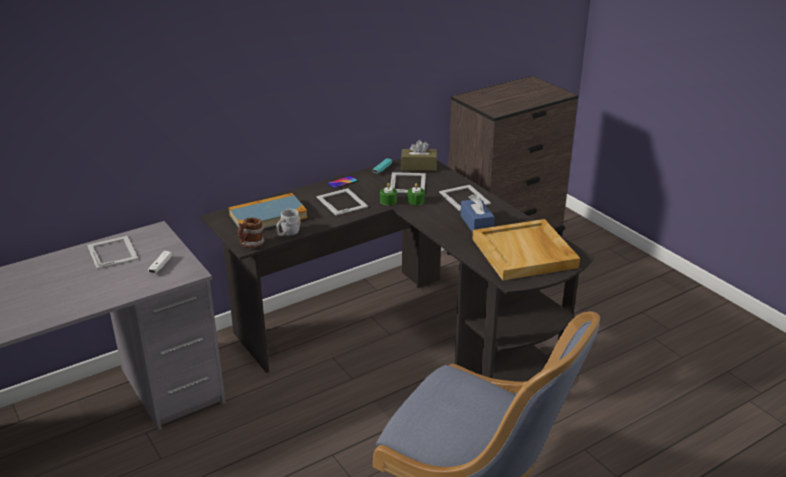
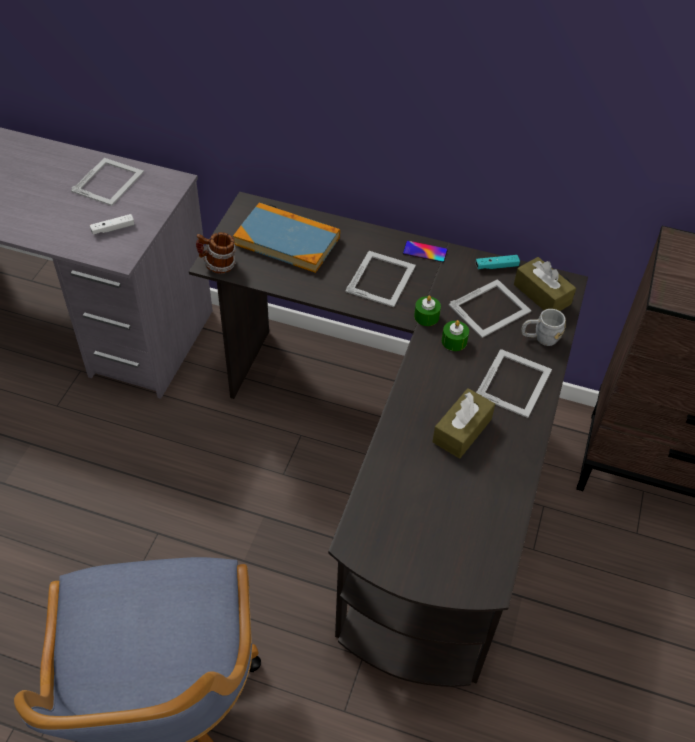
camera: 50 degrees right, 20 degrees up
grey mug [276,209,300,236] -> grey mug moved to [521,309,566,346]
blue tissue box [461,194,494,233] -> brown tissue box [432,388,495,459]
beige tray [472,219,580,281] -> none

